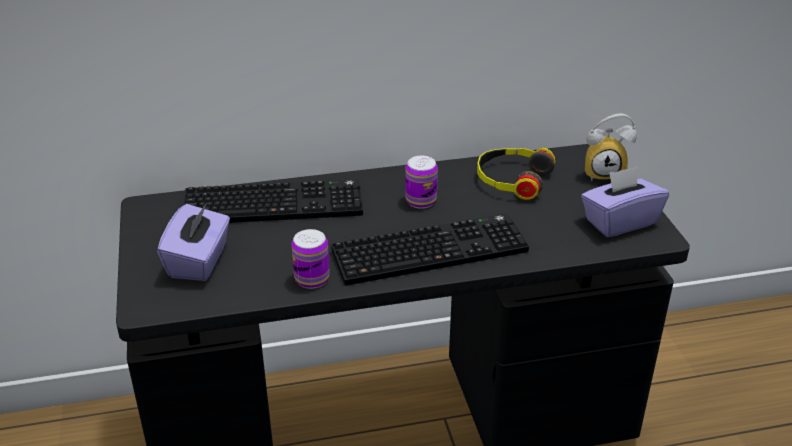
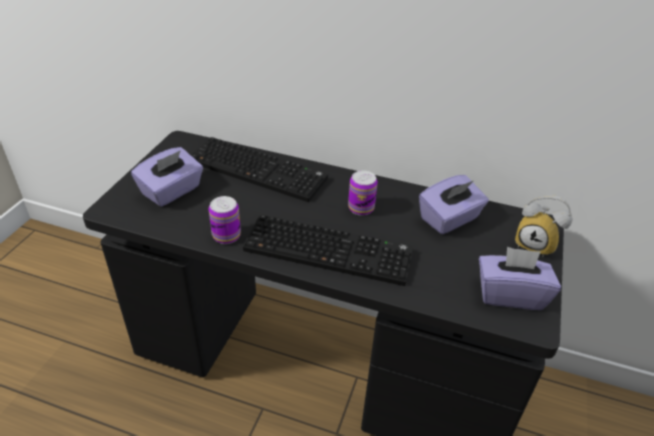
camera: 30 degrees right, 5 degrees up
headphones [477,148,555,200] -> purple tissue box [419,175,489,234]

